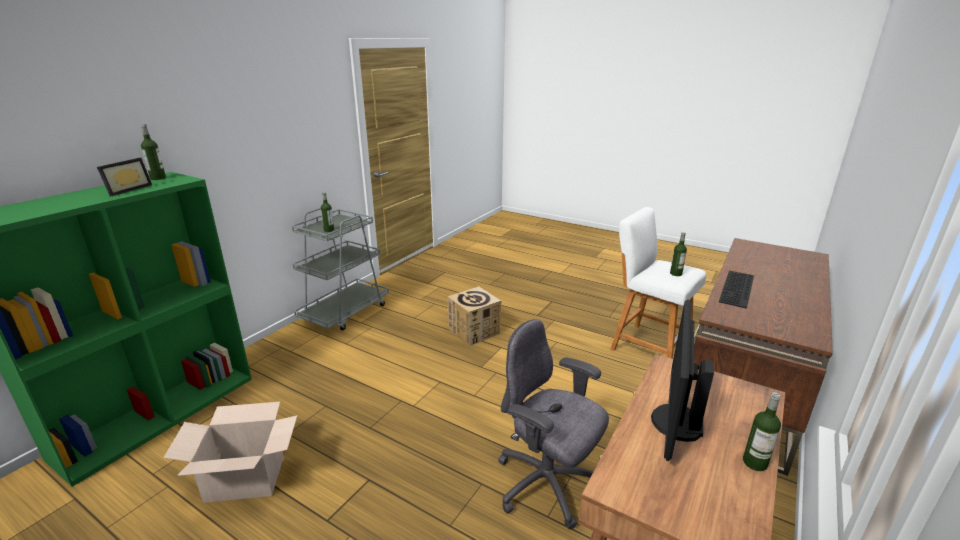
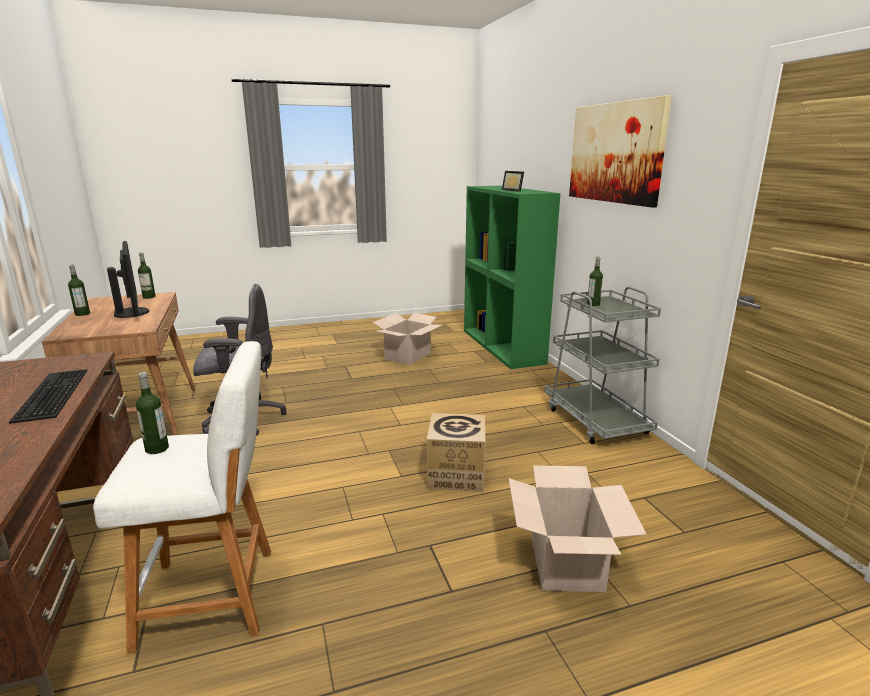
camera: 130 degrees right, 5 degrees down
bottle [141,124,166,180] -> bottle moved to [138,253,156,299]
none -> cardboard box [508,466,646,592]
none -> picture [569,95,672,208]

